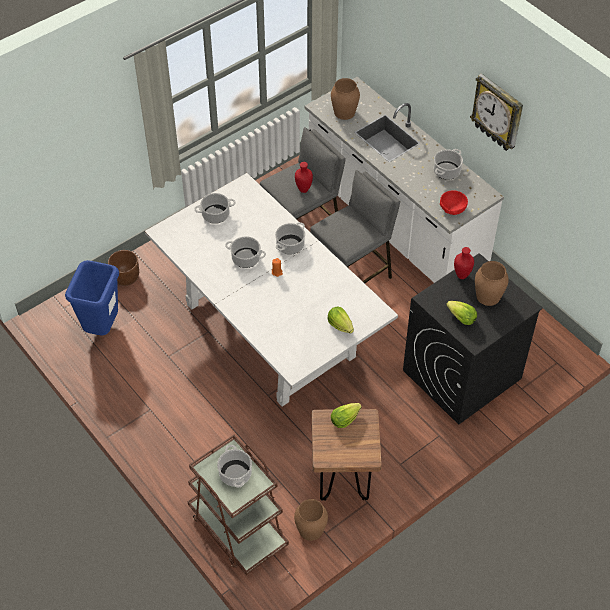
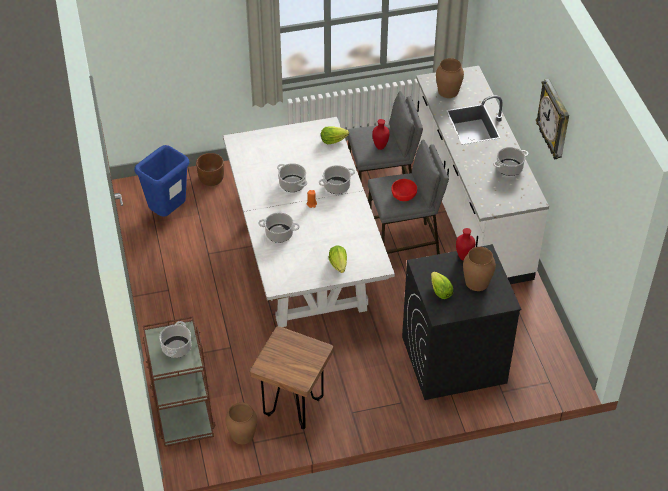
camera: 25 degrees right, 5 degrees down
cooking pot [195,193,236,224] -> cooking pot moved to [258,212,300,243]
lettuce [331,403,362,428] -> lettuce moved to [321,127,349,144]
red bowl [440,190,468,215] -> red bowl moved to [391,179,417,201]

